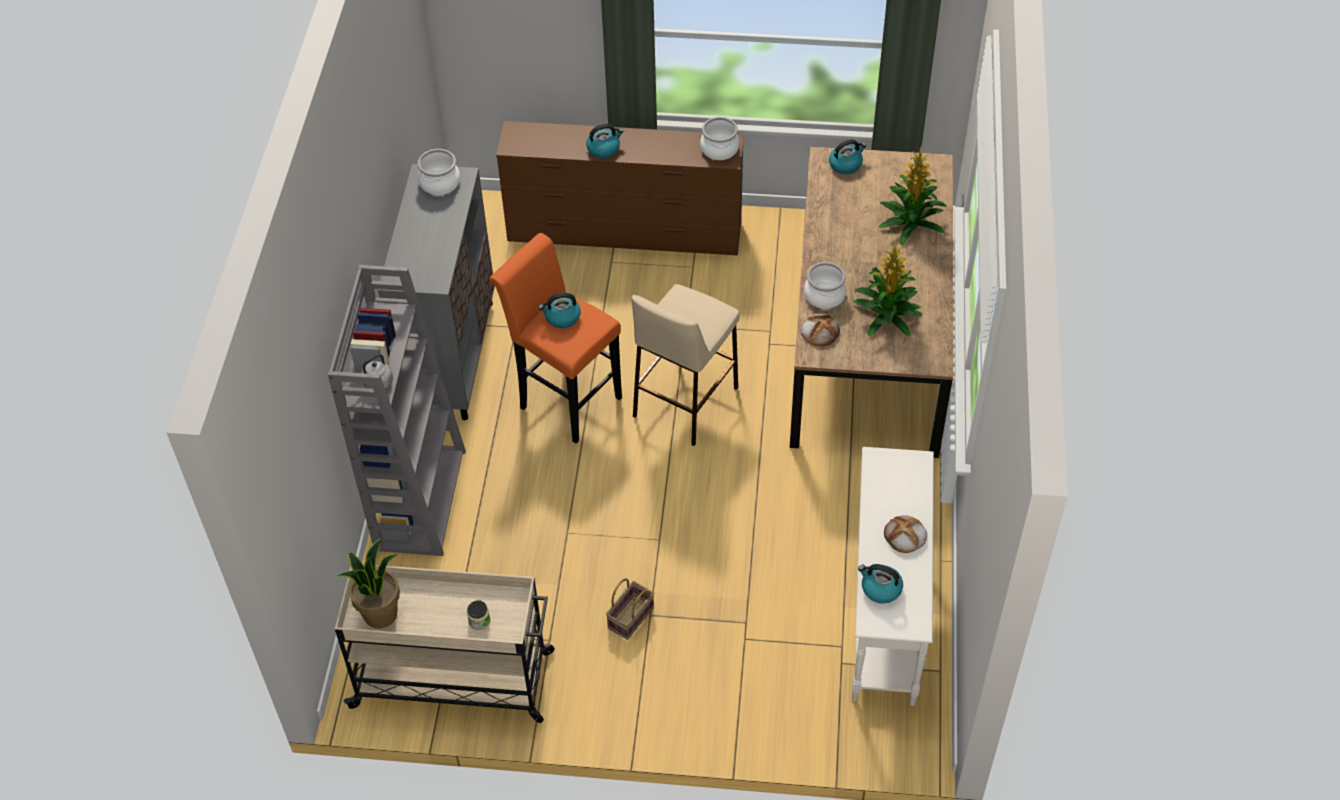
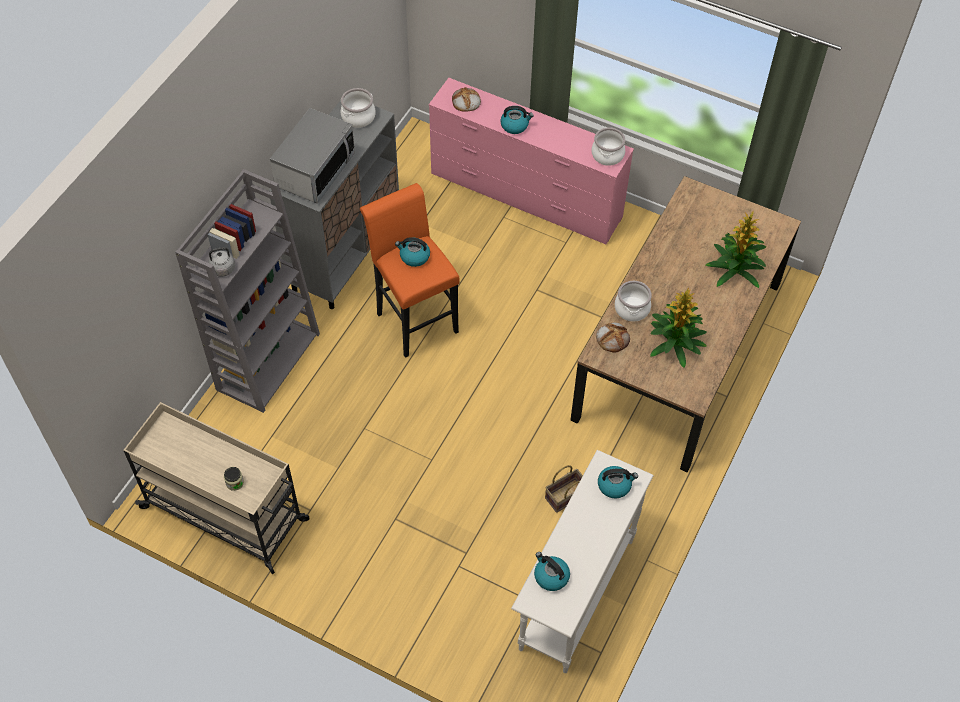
camera: 20 degrees right, 5 degrees up
potted plant [338,538,400,629] -> none
brown dresser [496,121,744,255] -> pink dresser [429,78,634,244]
basket [606,578,654,640] -> basket moved to [545,465,583,513]
beige stool [632,284,739,446] -> none
kettle [829,139,866,174] -> kettle moved to [598,466,638,499]
bread [884,515,927,553] -> bread moved to [452,87,481,112]
none -> microwave [270,108,355,203]

